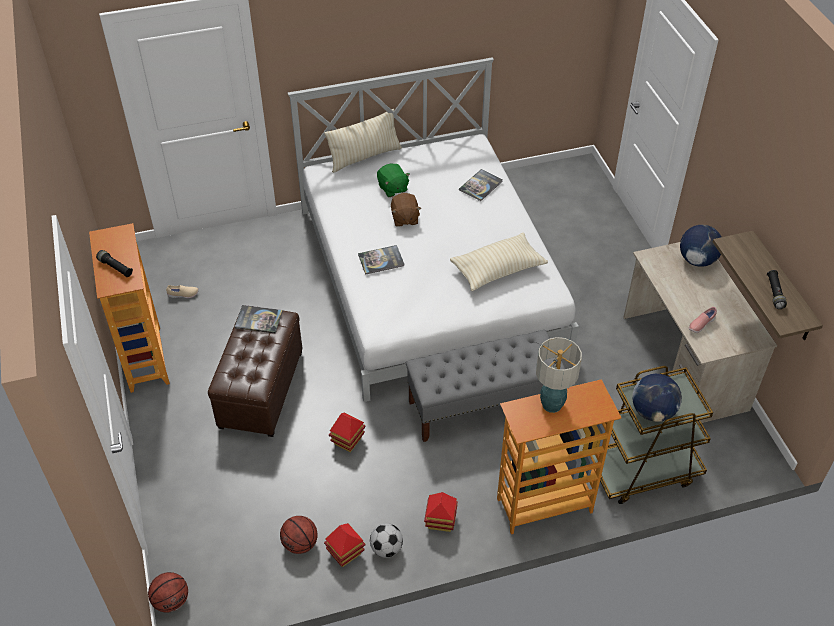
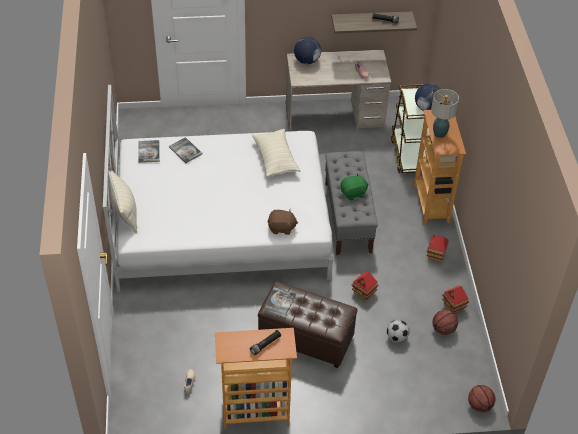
camera: 80 degrees left, 0 degrees up
book [358,245,405,275] -> book moved to [138,140,160,163]
football [370,523,403,558] -> football moved to [387,320,409,343]
green plush toy [377,164,410,197] -> green plush toy moved to [340,173,369,200]
brown plush toy [391,193,421,227] -> brown plush toy moved to [267,208,298,235]

